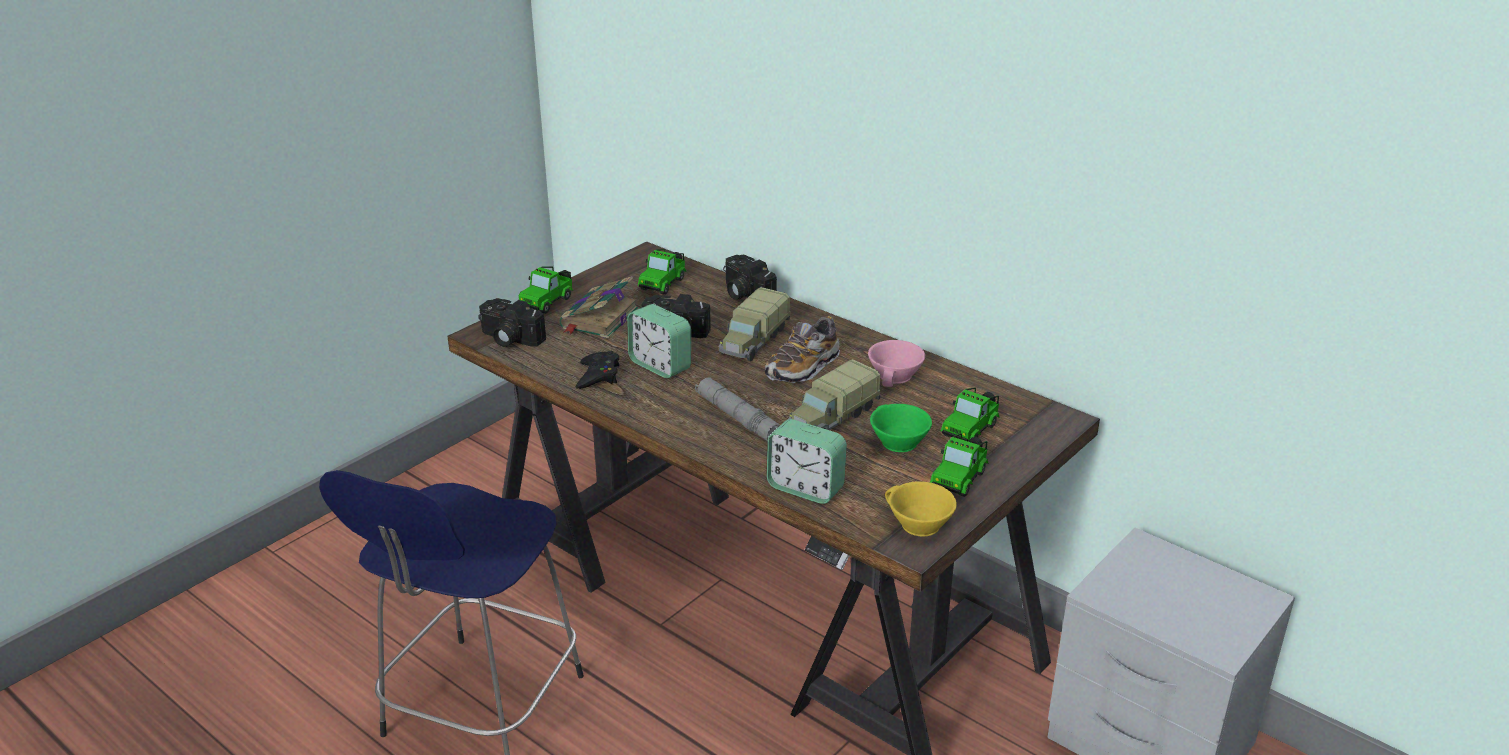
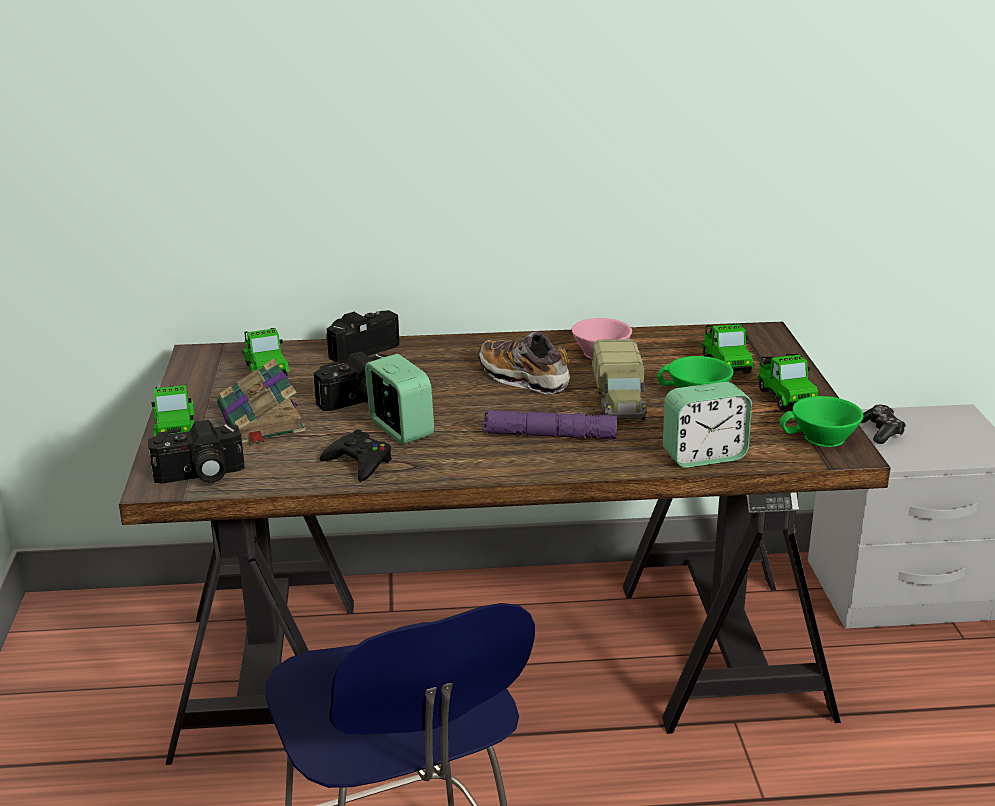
camera: 45 degrees left, 5 degrees down
alarm clock [627,304,691,378] -> alarm clock turned 120 degrees counterclockwise [365,354,434,444]
grey flashlight [695,378,780,441] -> purple flashlight [482,410,617,439]
toy truck [719,287,791,361] -> none
camera [723,255,777,300] -> camera turned 135 degrees clockwise [326,310,399,364]
shoe [765,316,840,383] -> shoe turned 135 degrees clockwise [478,332,570,395]
yellow cup [885,481,957,537] -> green cup [780,396,863,447]
none -> game controller [861,405,906,444]

